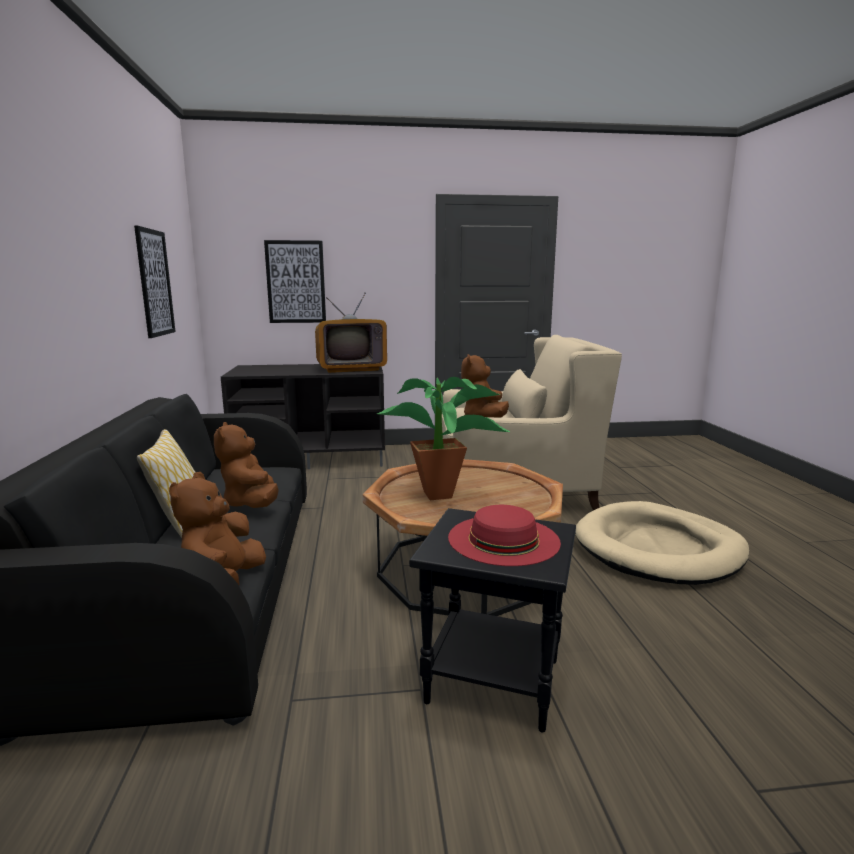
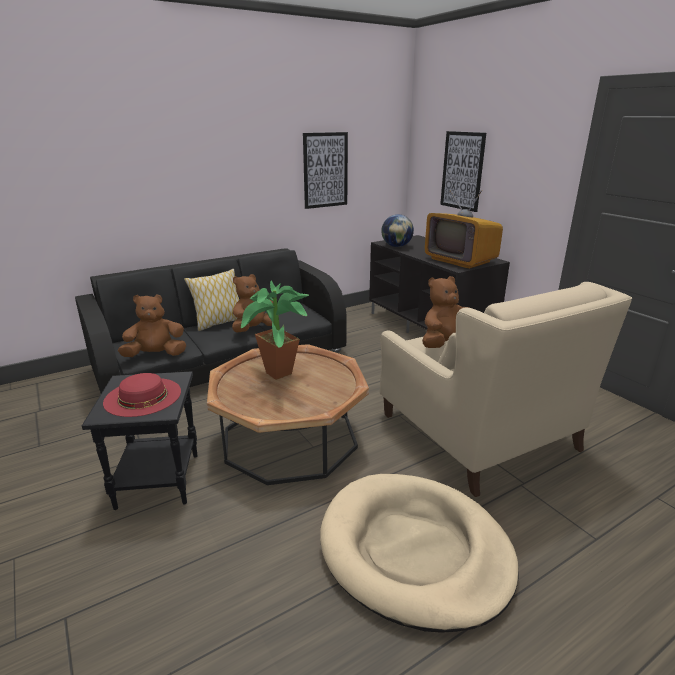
camera: 65 degrees right, 10 degrees up
none -> globe [381,214,414,247]

